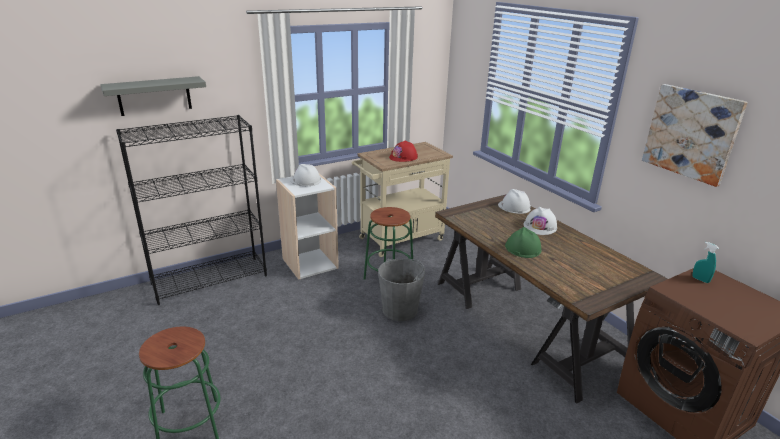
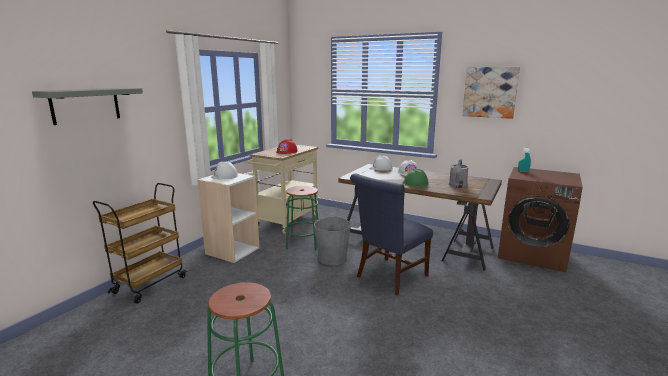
camera: 30 degrees left, 10 degrees down
black bookcase [116,115,267,305] -> brown cart [93,183,188,304]
none -> blue chair [350,174,433,296]
none -> grey watering can [449,159,469,188]

